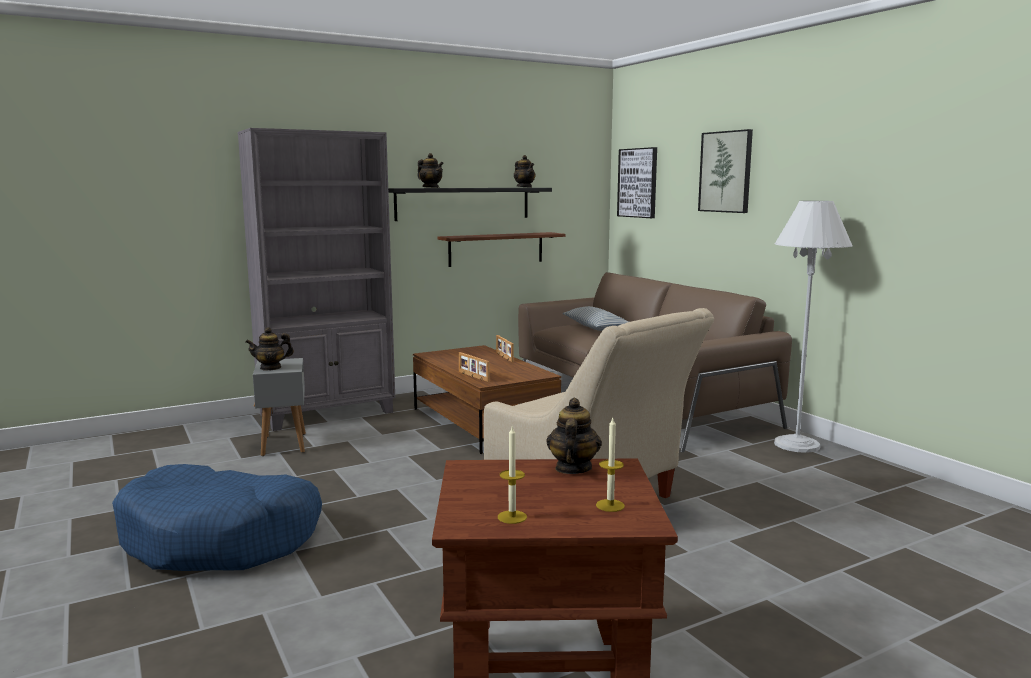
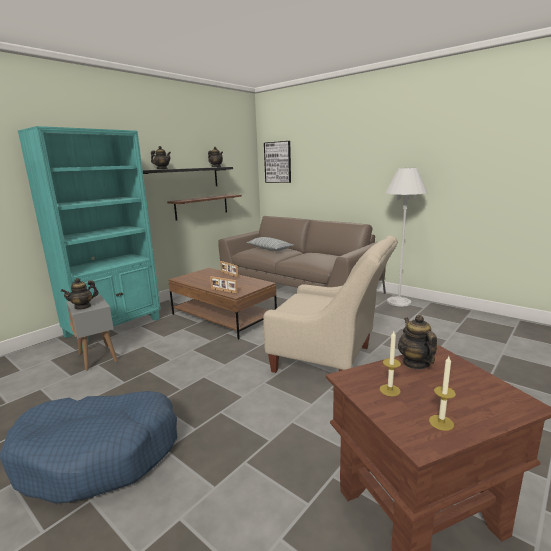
camera: 20 degrees left, 5 degrees up
grey bookcase [238,128,395,431] -> turquoise bookcase [18,126,161,348]
candle [596,418,625,512] -> candle moved to [380,331,401,396]
picture [698,129,753,213] -> none

